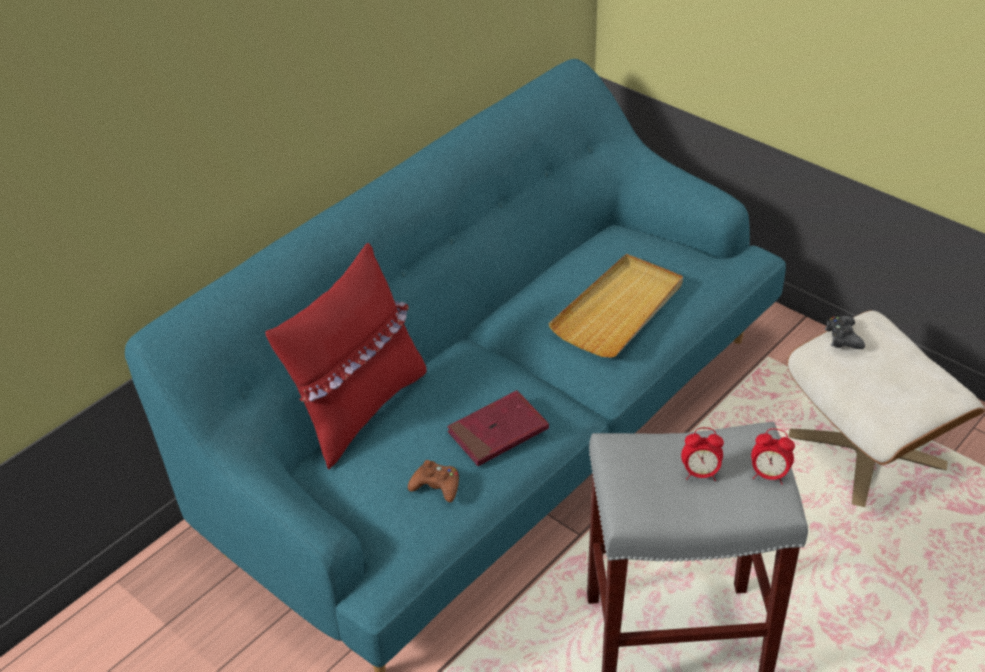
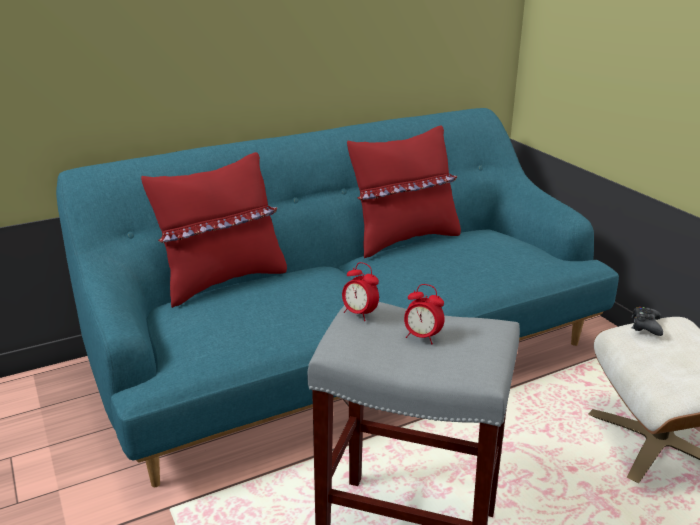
camera: 20 degrees right, 15 degrees down
brown game controller [408,460,459,502] -> none
red book [447,390,549,466] -> none
beige tray [548,254,683,358] -> none
alarm clock [751,428,795,485] -> alarm clock moved to [342,262,379,321]
none -> red pillow [347,126,461,258]

